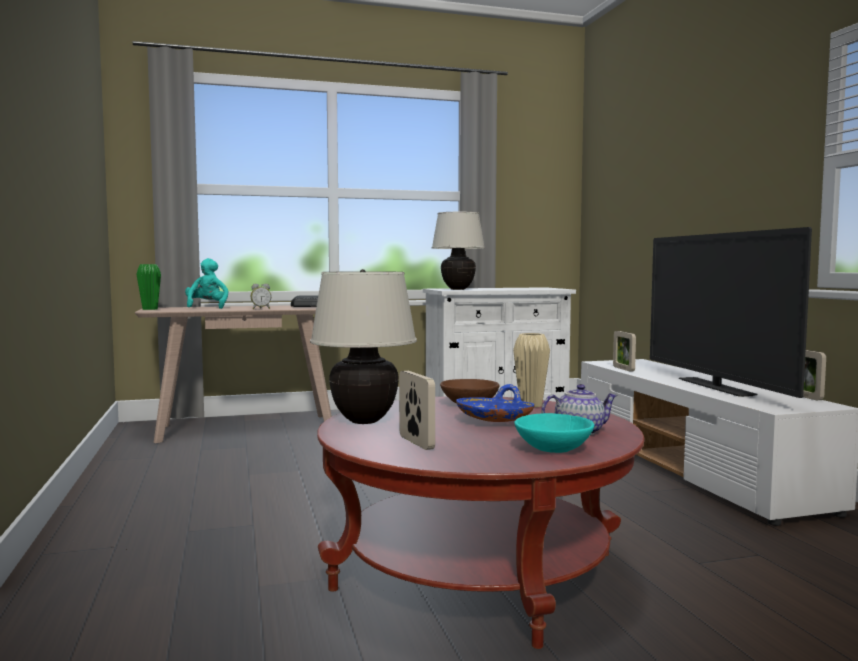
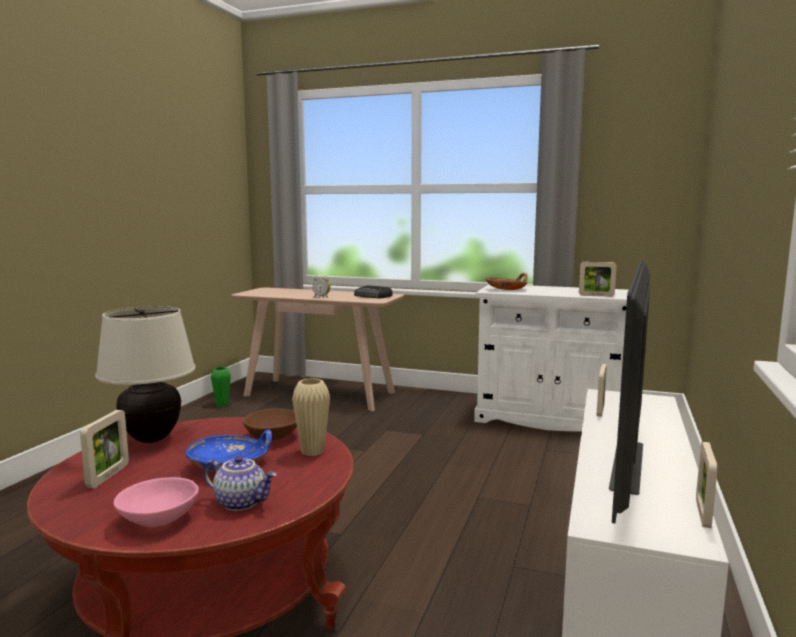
camera: 35 degrees right, 5 degrees up
green vase [136,264,161,310] -> green vase moved to [211,367,231,407]
turquoise plush toy [185,258,228,309] -> none
beige table lamp [432,212,485,290] -> brown bowl [486,273,528,290]
turquoise bowl [514,413,594,453] -> pink bowl [114,477,199,527]
none -> picture frame [579,262,616,297]

